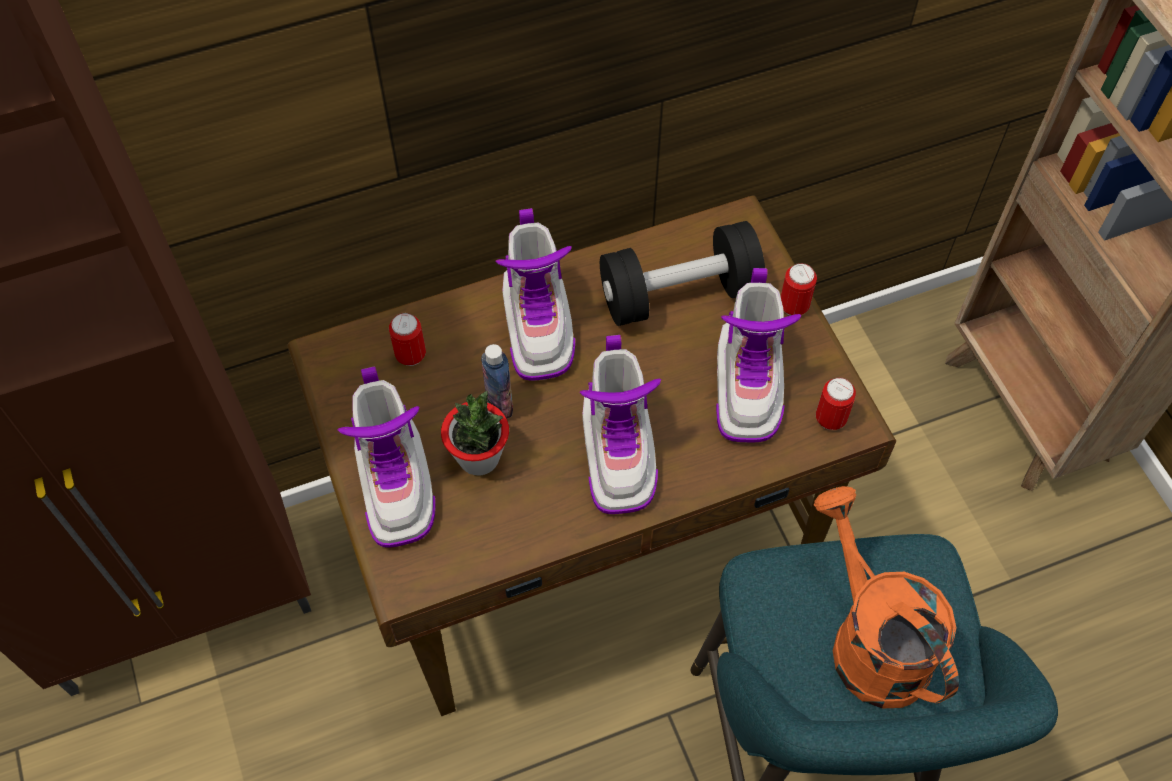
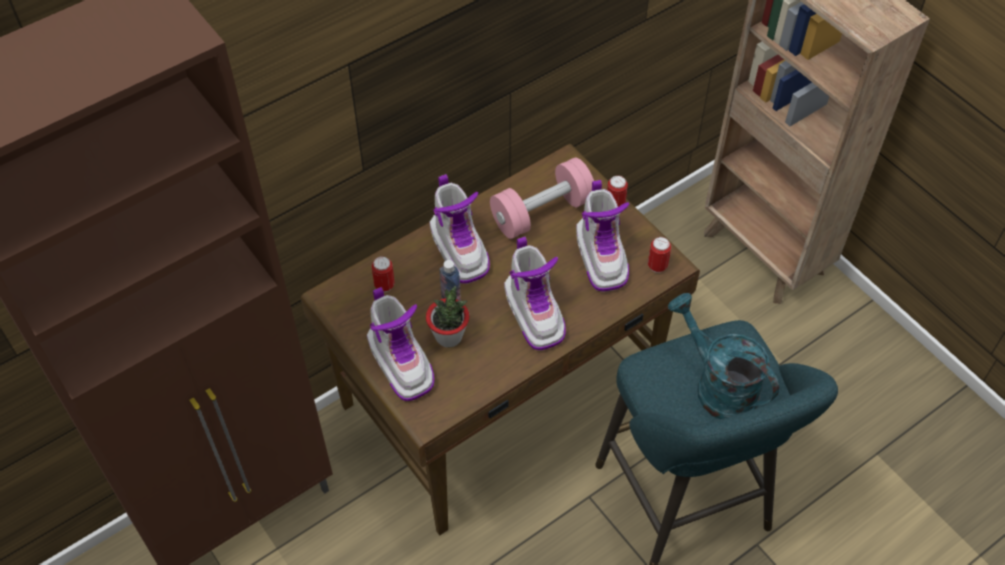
camera: 15 degrees left, 5 degrees down
black dumbbell [600,221,765,326] -> pink dumbbell [490,157,594,239]
orange watering can [814,486,959,708] -> turquoise watering can [668,293,779,419]

